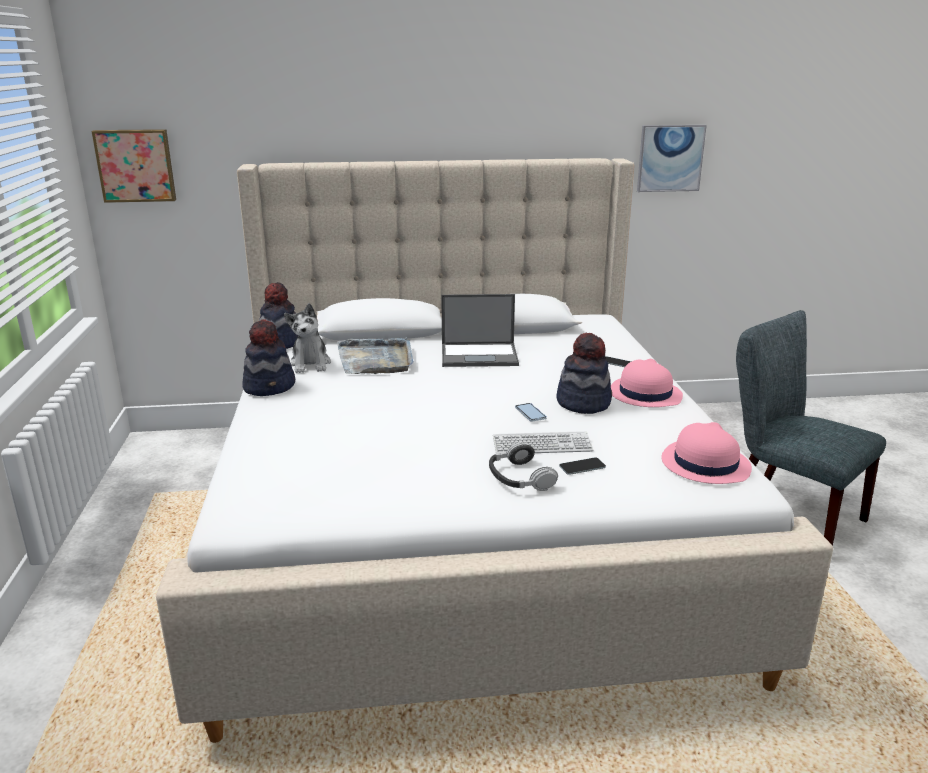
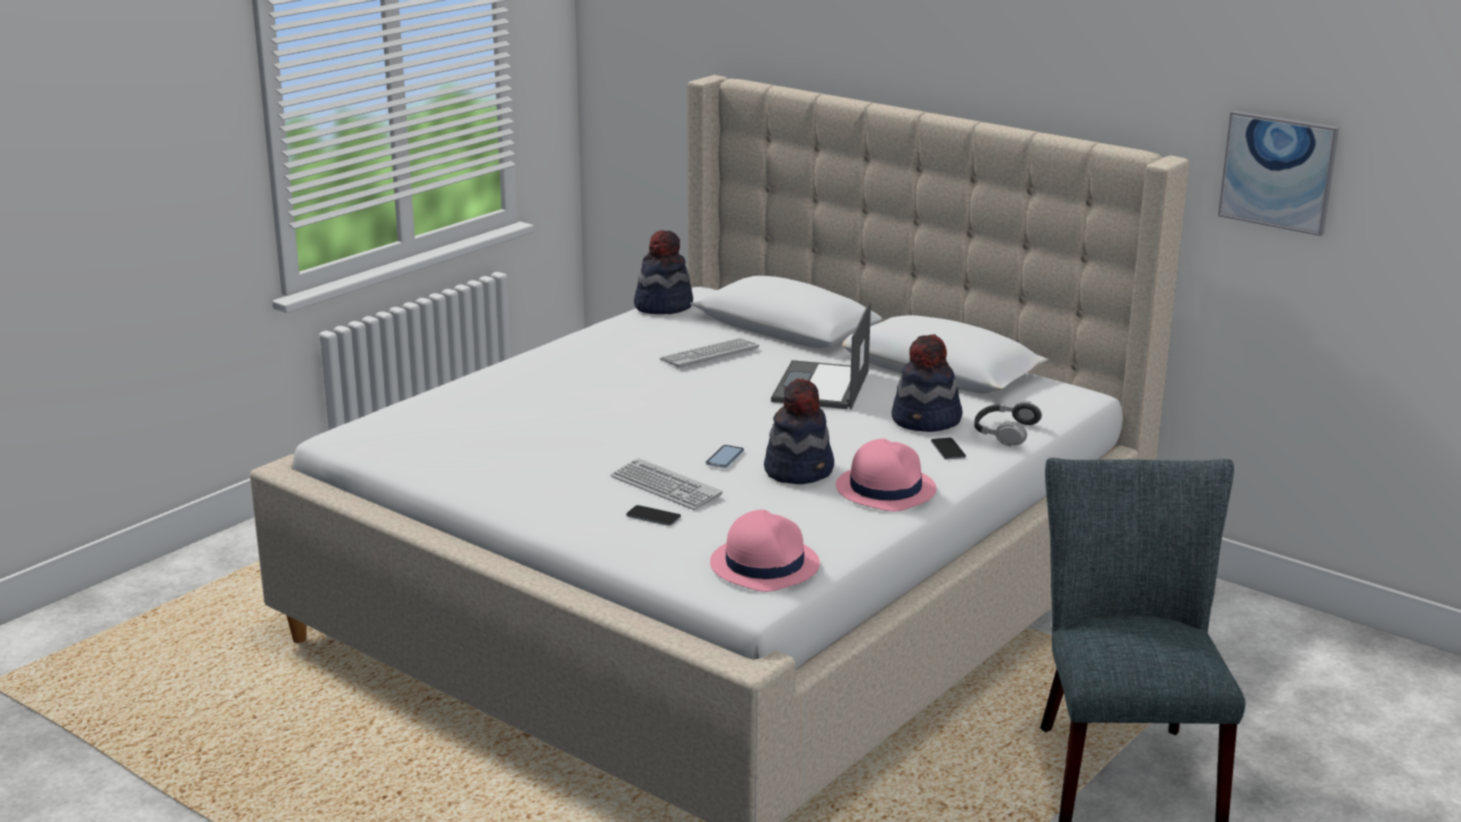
camera: 45 degrees right, 0 degrees up
picture [92,129,176,203] -> none
hat [242,319,295,396] -> hat moved to [892,334,963,432]
plush toy [284,303,331,373] -> none
grey tray [337,338,413,374] -> keyboard [660,338,759,368]
laptop [441,294,519,367] -> laptop turned 60 degrees clockwise [771,302,871,410]
headphones [489,442,558,491] -> headphones moved to [974,401,1042,447]

